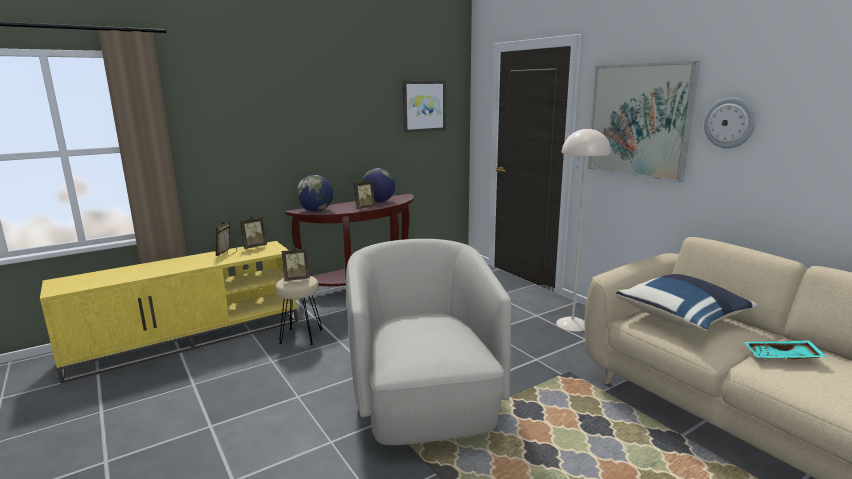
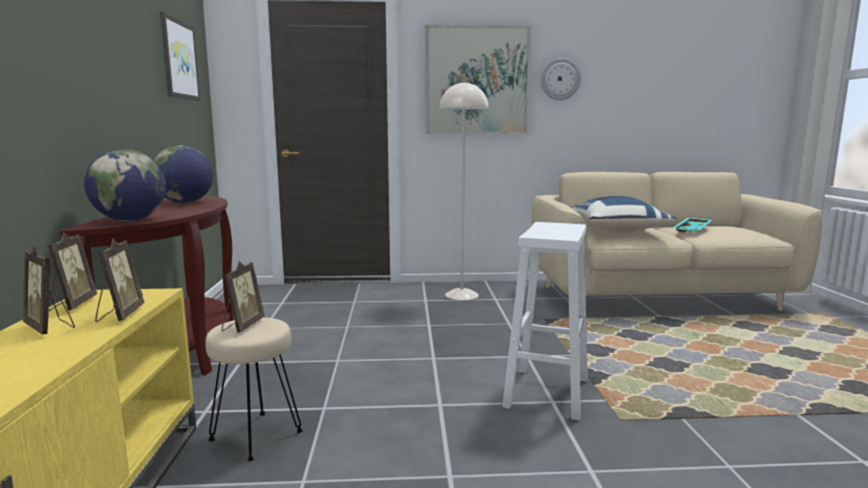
camera: 60 degrees left, 5 degrees down
beige armchair [346,239,511,445] -> white stool [502,222,588,421]
picture frame [354,179,375,209] -> picture frame moved to [95,238,144,322]

